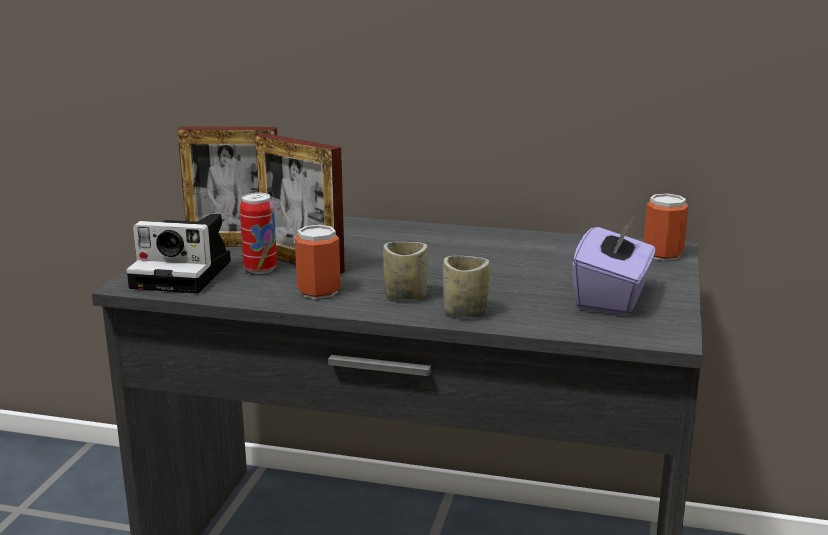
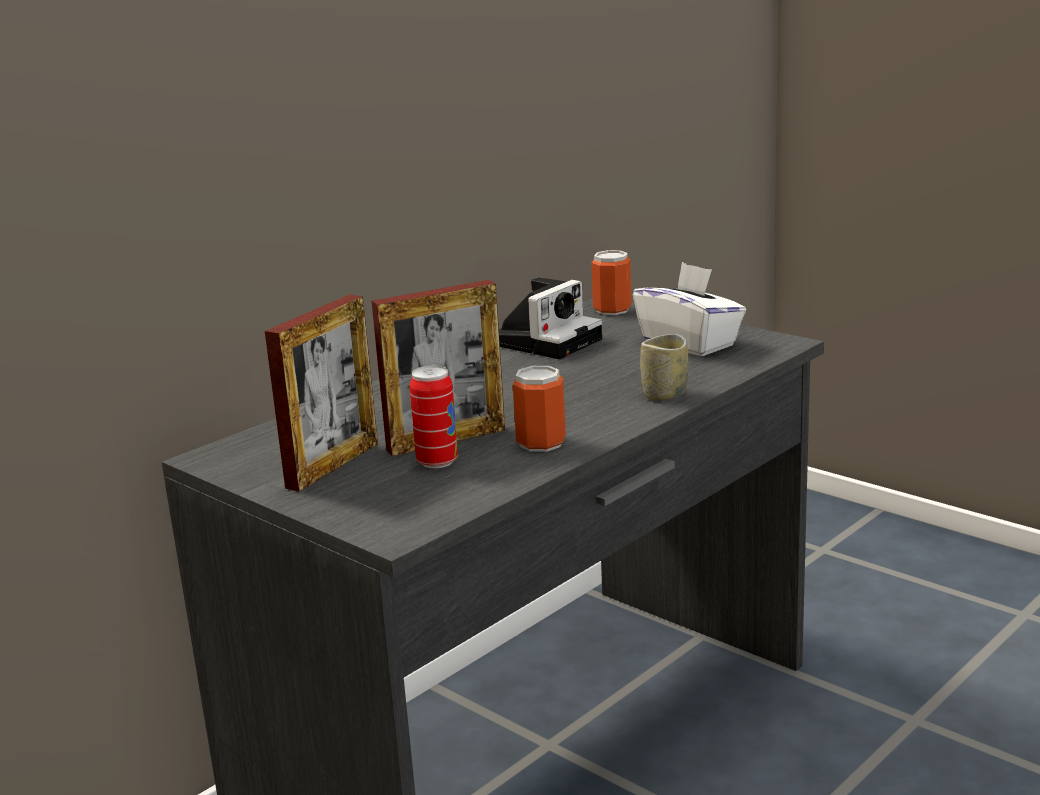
camera: 60 degrees left, 0 degrees up
camera [126,214,231,293] -> camera moved to [499,277,602,359]
cup [383,242,428,300] -> none
purple tissue box [572,218,655,315] -> white tissue box [633,262,746,356]

